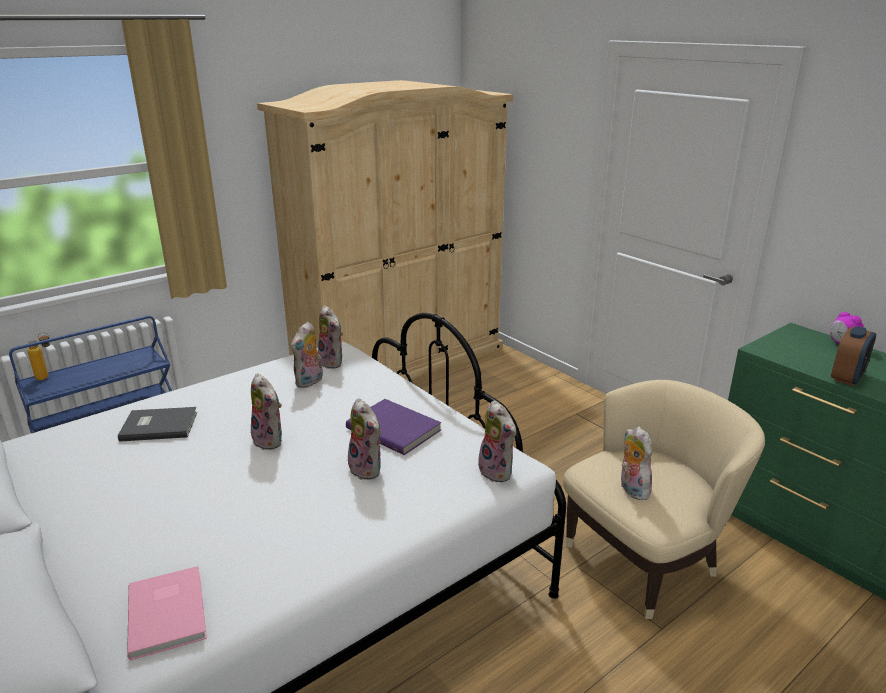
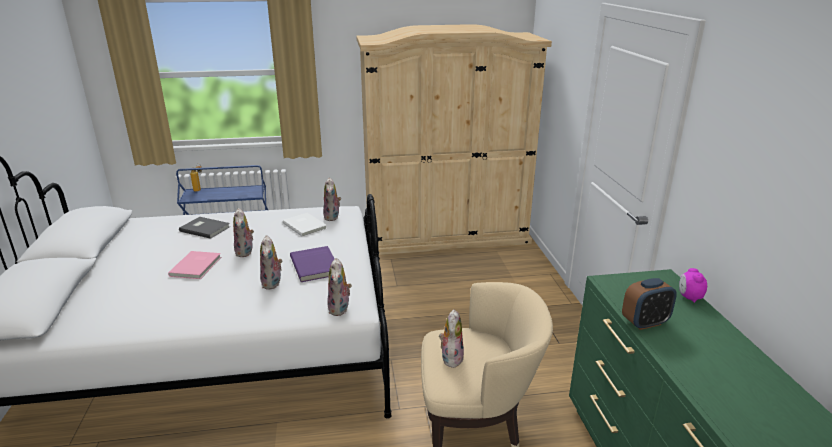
camera: 30 degrees right, 0 degrees up
pink book [127,566,207,661] -> pink book moved to [168,251,221,279]
plush toy [291,322,323,388] -> white book [283,213,327,237]

